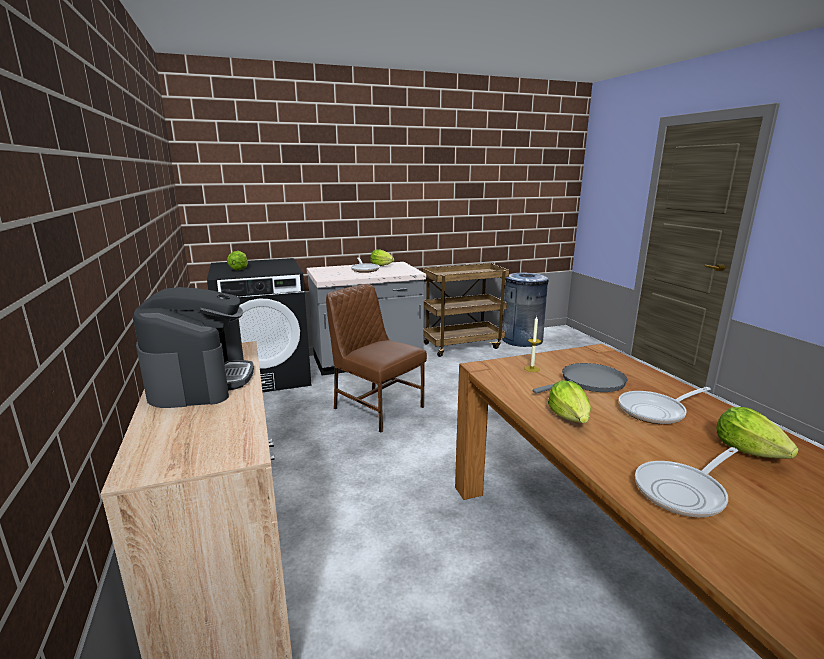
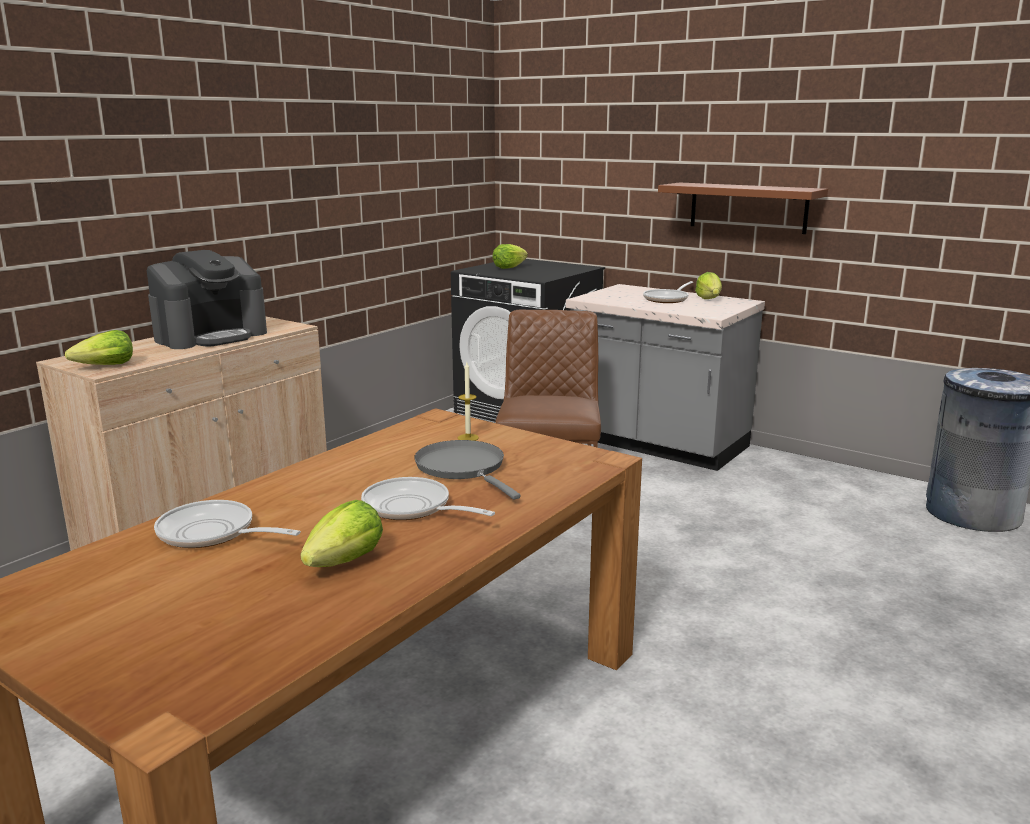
camera: 55 degrees right, 0 degrees up
brown cart [423,263,509,357] -> none
grey frying pan [533,363,627,394] -> grey frying pan turned 150 degrees counterclockwise [414,440,520,500]
lettuce [548,380,591,423] -> lettuce moved to [65,330,133,365]
none -> brown shelf [658,183,828,234]

